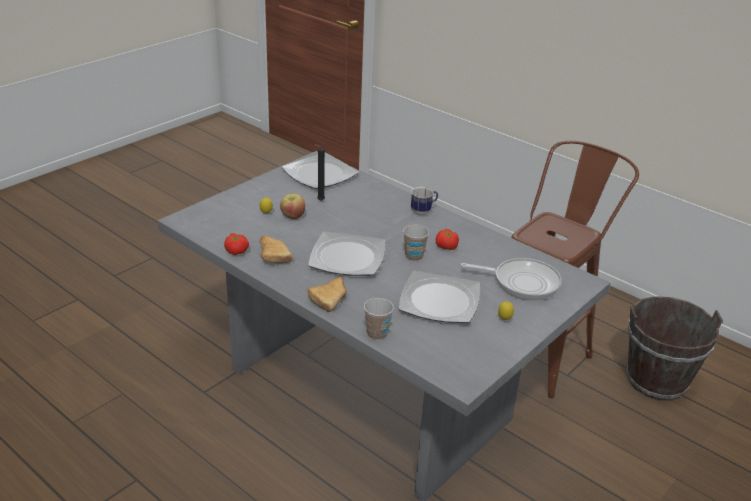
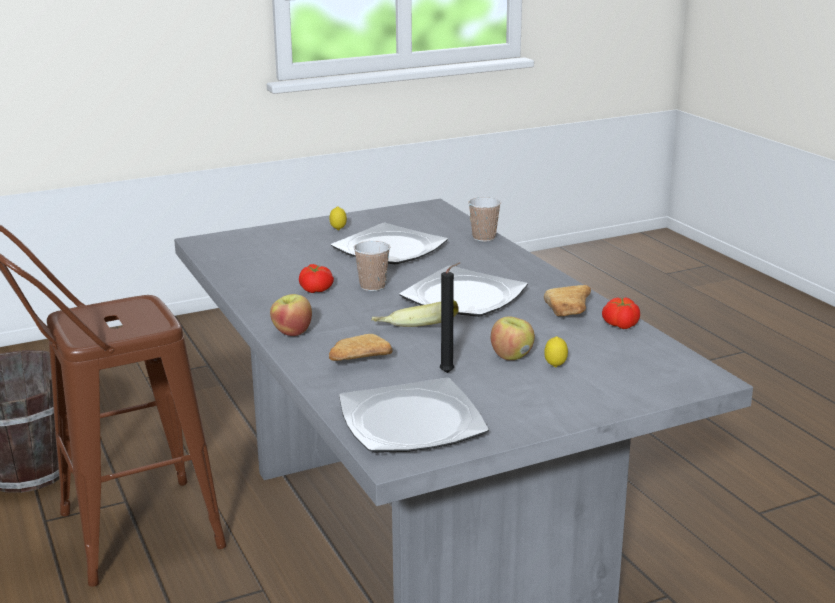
camera: 155 degrees left, 10 degrees down
bread [307,277,347,312] -> bread moved to [329,334,393,361]
mug [411,187,438,215] -> apple [270,294,312,336]
frying pan [461,258,562,300] -> none
none -> banana [371,300,459,327]

